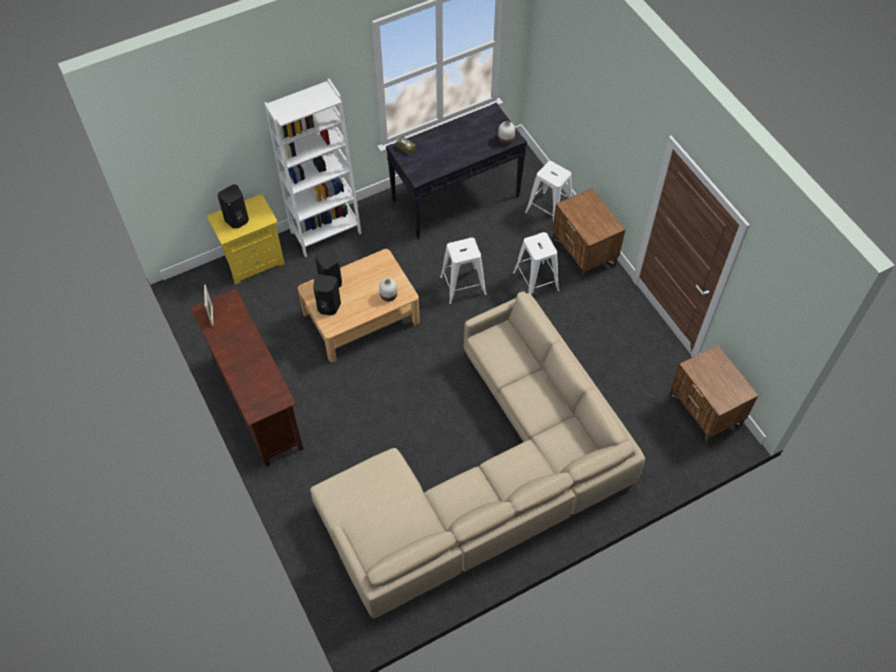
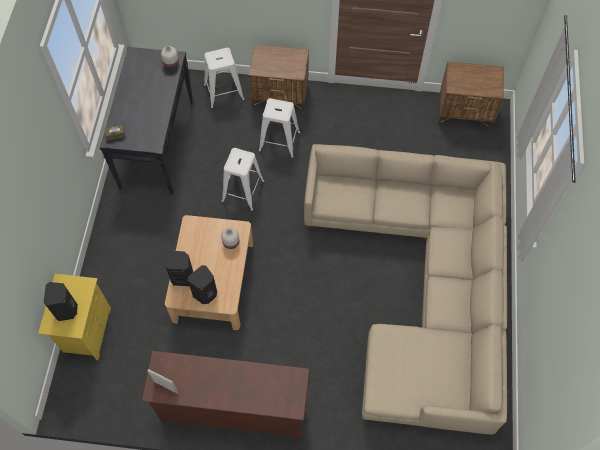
camera: 55 degrees left, 5 degrees up
white bookcase [264,79,362,257] -> none

